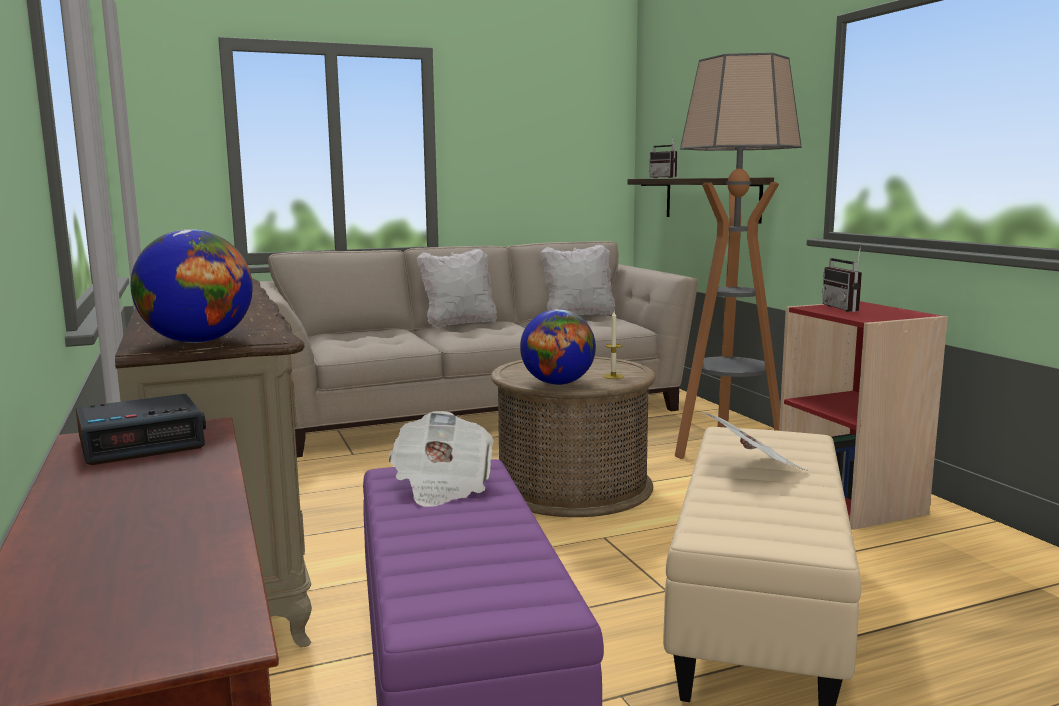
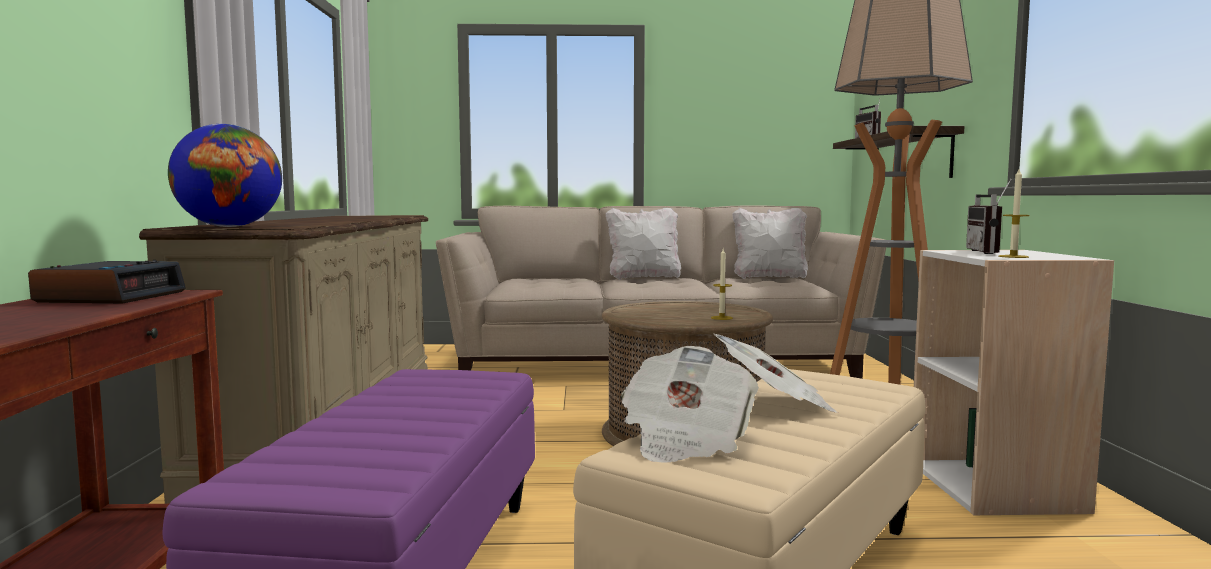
camera: 20 degrees right, 5 degrees down
alarm clock [76,394,206,465] -> alarm clock turned 75 degrees counterclockwise [28,260,186,303]
newspaper [389,411,494,507] -> newspaper moved to [621,346,759,463]
globe [520,309,596,385] -> none
red bookcase [779,301,948,530] -> white bookcase [914,250,1114,515]
none -> candle [998,169,1029,258]

